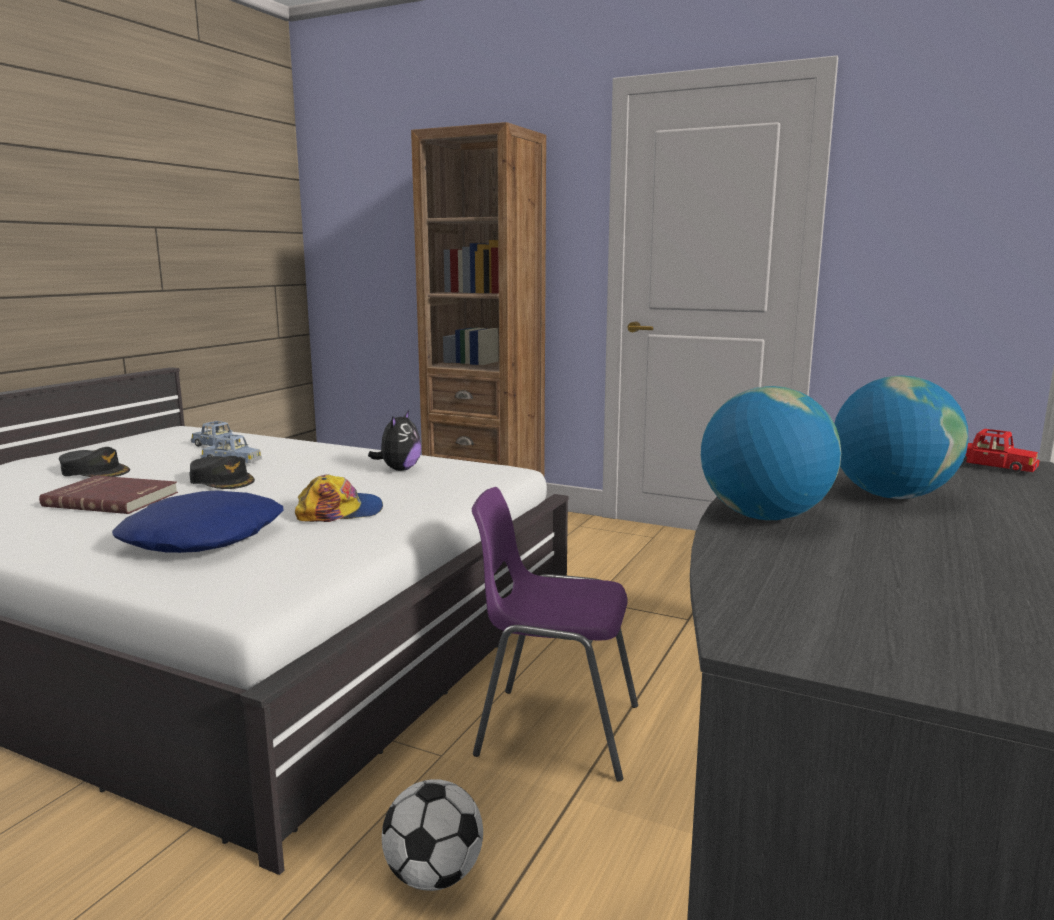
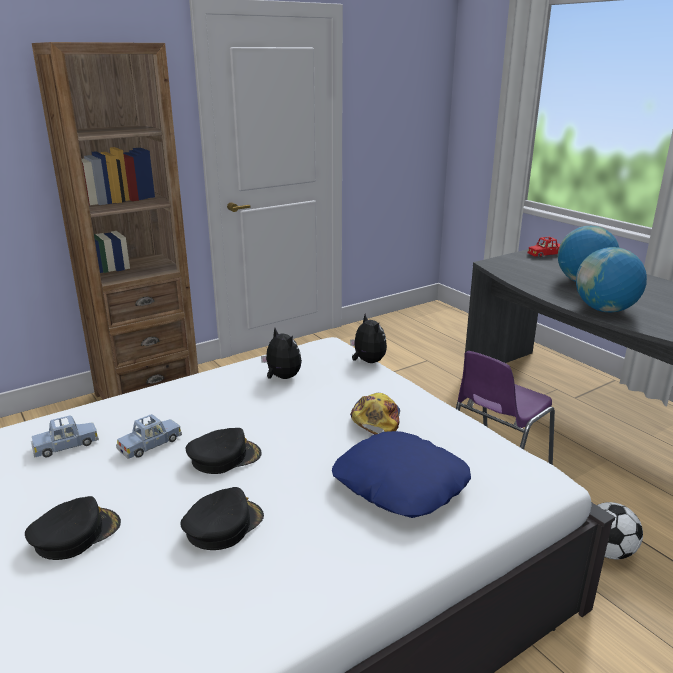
camera: 60 degrees left, 10 degrees up
red book [39,476,178,514] -> black cap [180,487,264,550]
none -> plush toy [350,314,387,363]

